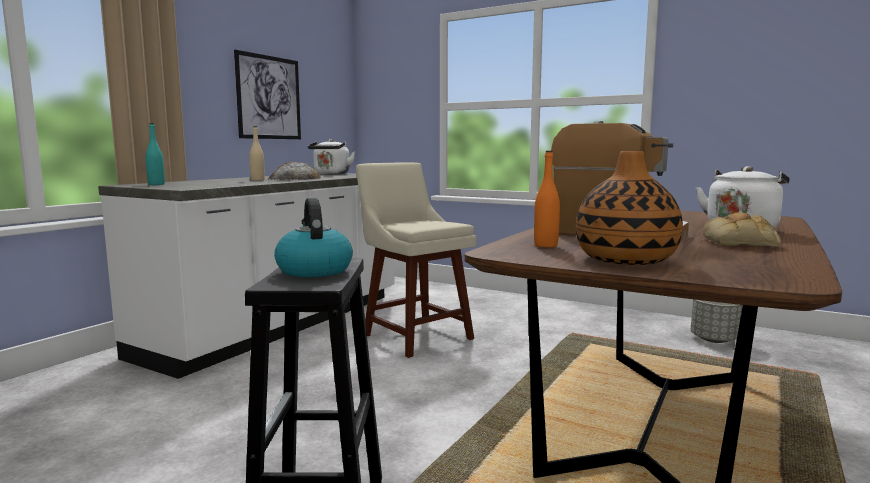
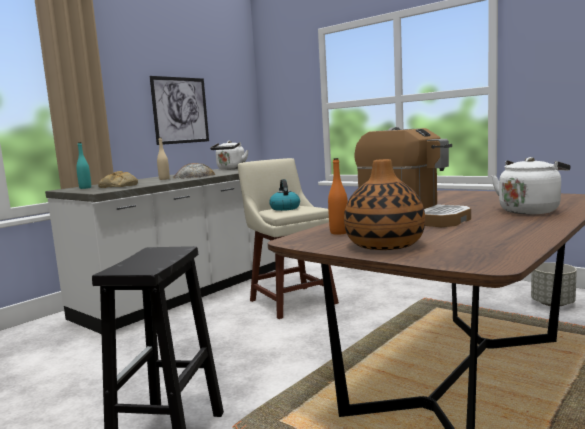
camera: 10 degrees right, 0 degrees up
kettle [274,198,353,277] -> kettle moved to [269,179,300,211]
bread [703,212,781,247] -> bread moved to [98,171,138,188]

